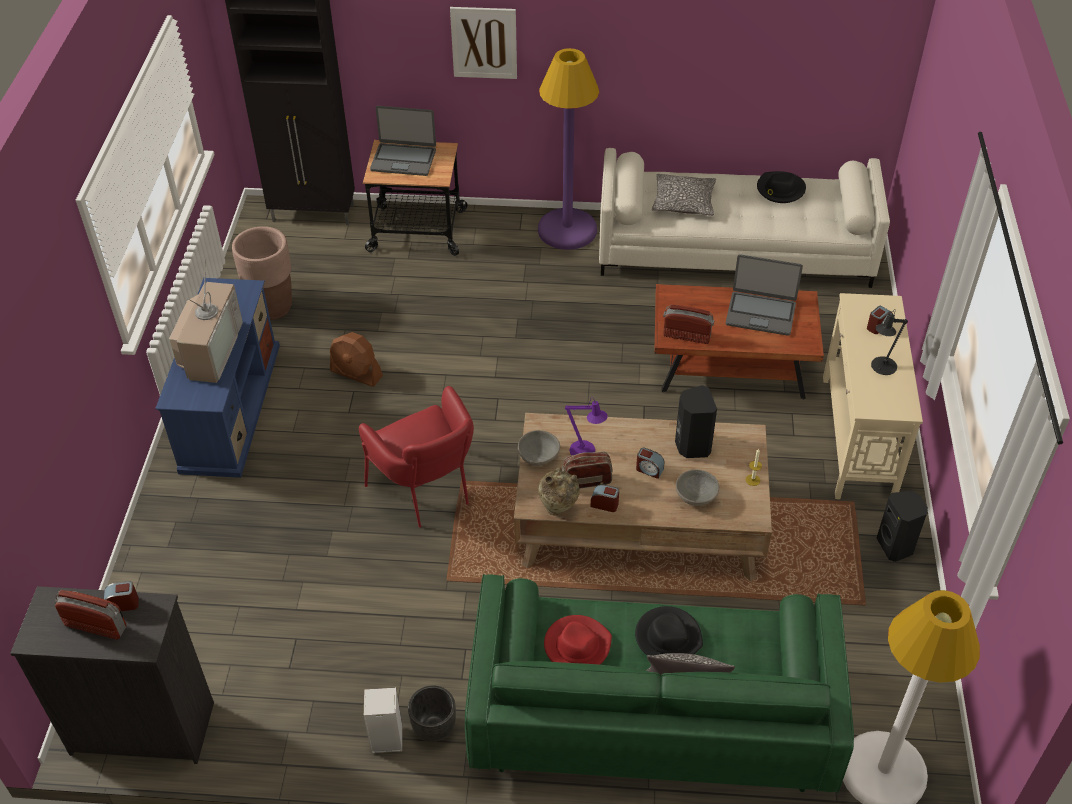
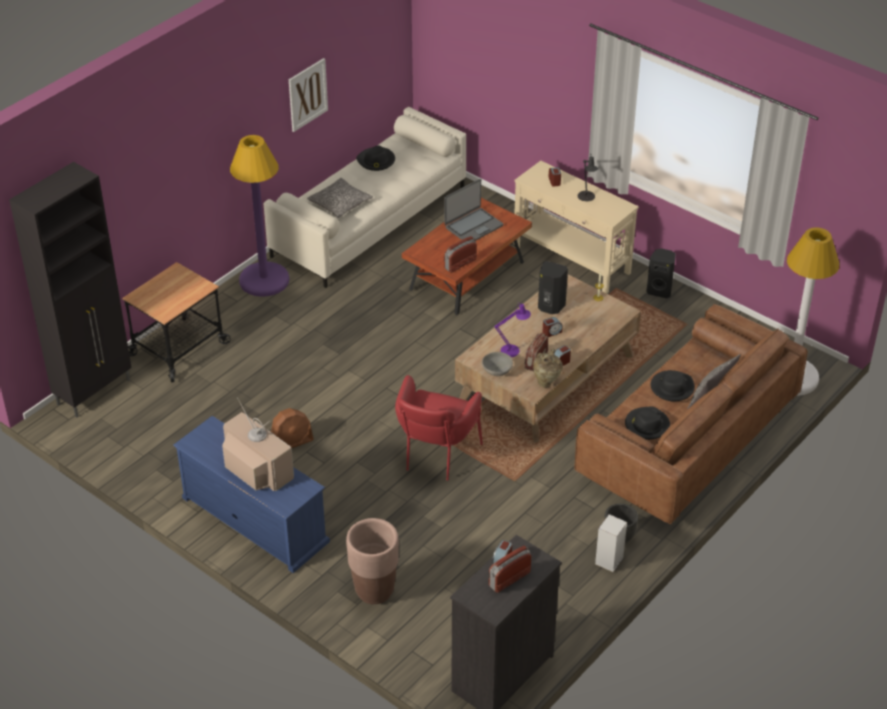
camera: 55 degrees left, 5 degrees down
brown planter [232,226,292,320] -> brown planter moved to [346,518,399,604]
red armchair [359,386,474,528] -> red armchair turned 105 degrees clockwise [395,375,483,481]
laptop [370,106,436,176] -> none
picture [450,7,517,79] -> picture moved to [289,58,328,132]
green sofa [465,574,854,793] -> brown sofa [575,304,807,524]
red hat [544,615,612,665] -> black hat [625,407,670,440]
grey bowl [676,470,719,506] -> none

